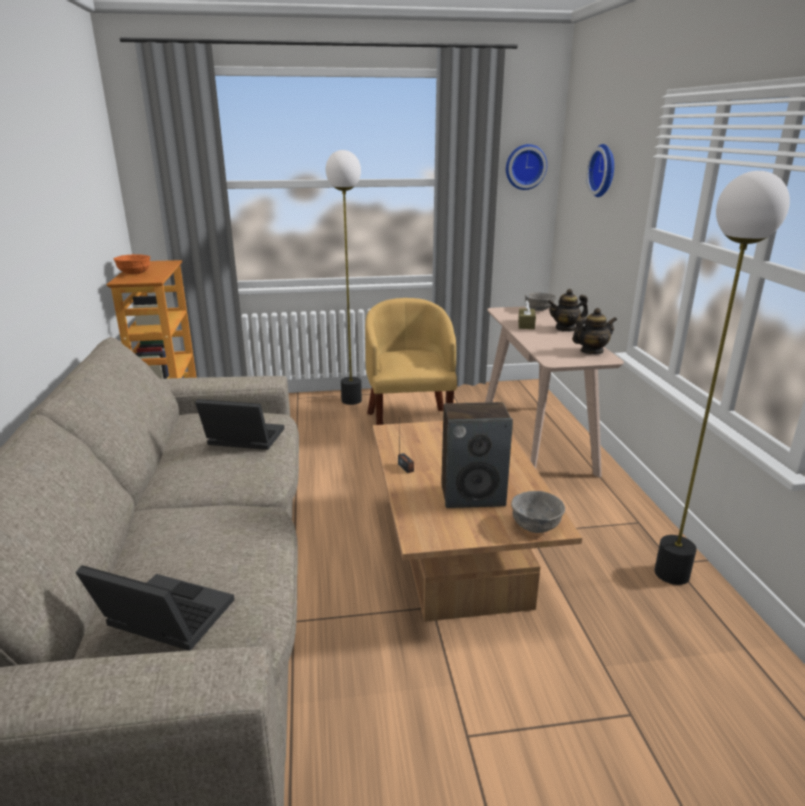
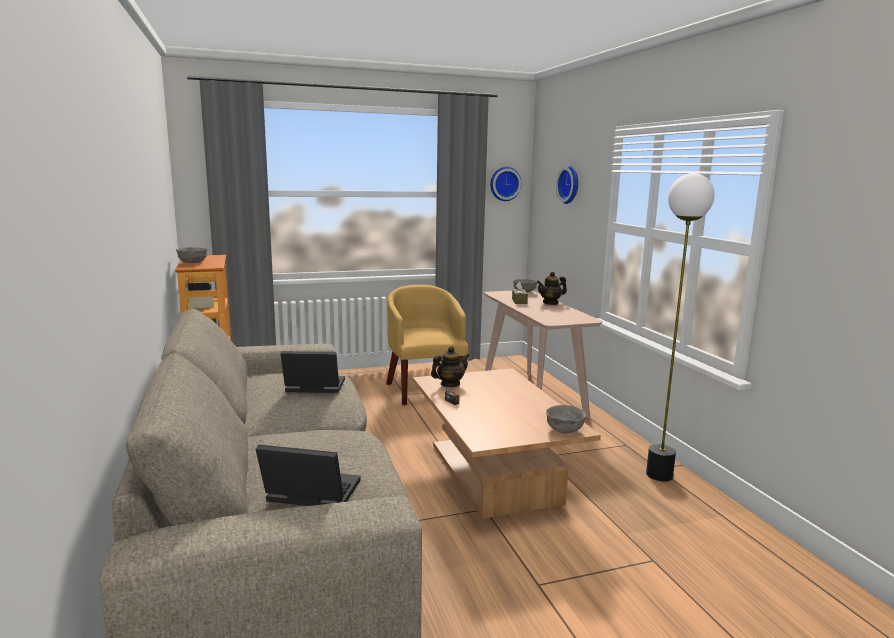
camera: 10 degrees left, 10 degrees down
orange bowl [114,254,150,274] -> grey bowl [176,247,208,263]
floor lamp [326,150,362,405] -> none
speaker [441,402,513,508] -> none
teapot [572,308,617,354] -> teapot moved to [431,346,470,387]

